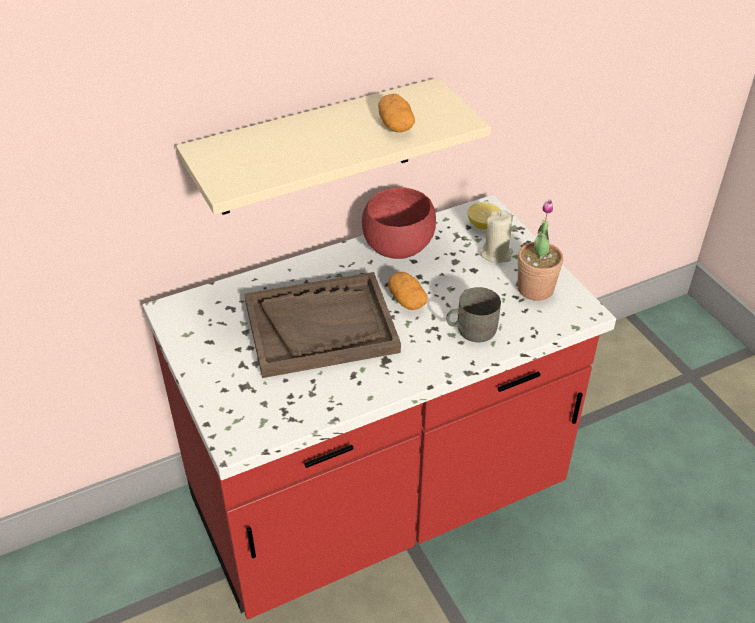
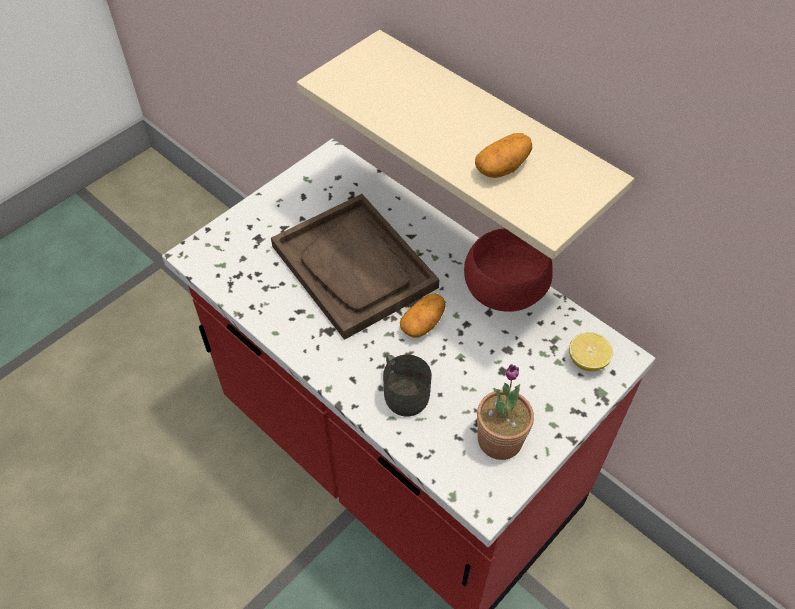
camera: 70 degrees right, 10 degrees up
beige candle [480,210,513,263] -> none

